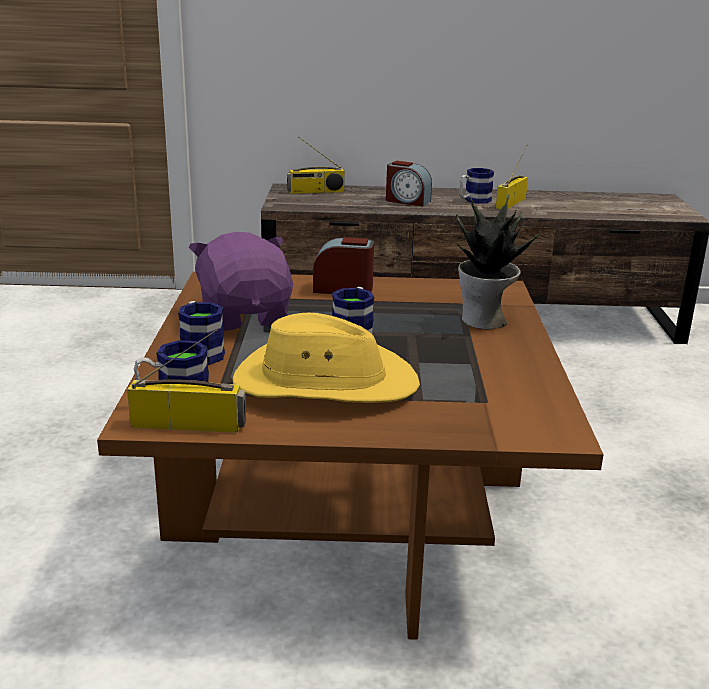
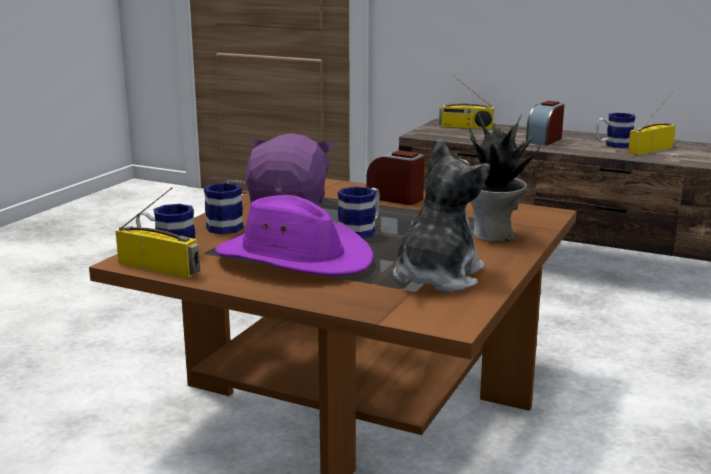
camera: 25 degrees right, 5 degrees down
yellow hat [232,312,420,403] -> purple hat [215,195,374,276]
alarm clock [386,161,432,207] -> alarm clock turned 75 degrees clockwise [526,101,564,146]
none -> plush toy [393,139,490,292]

